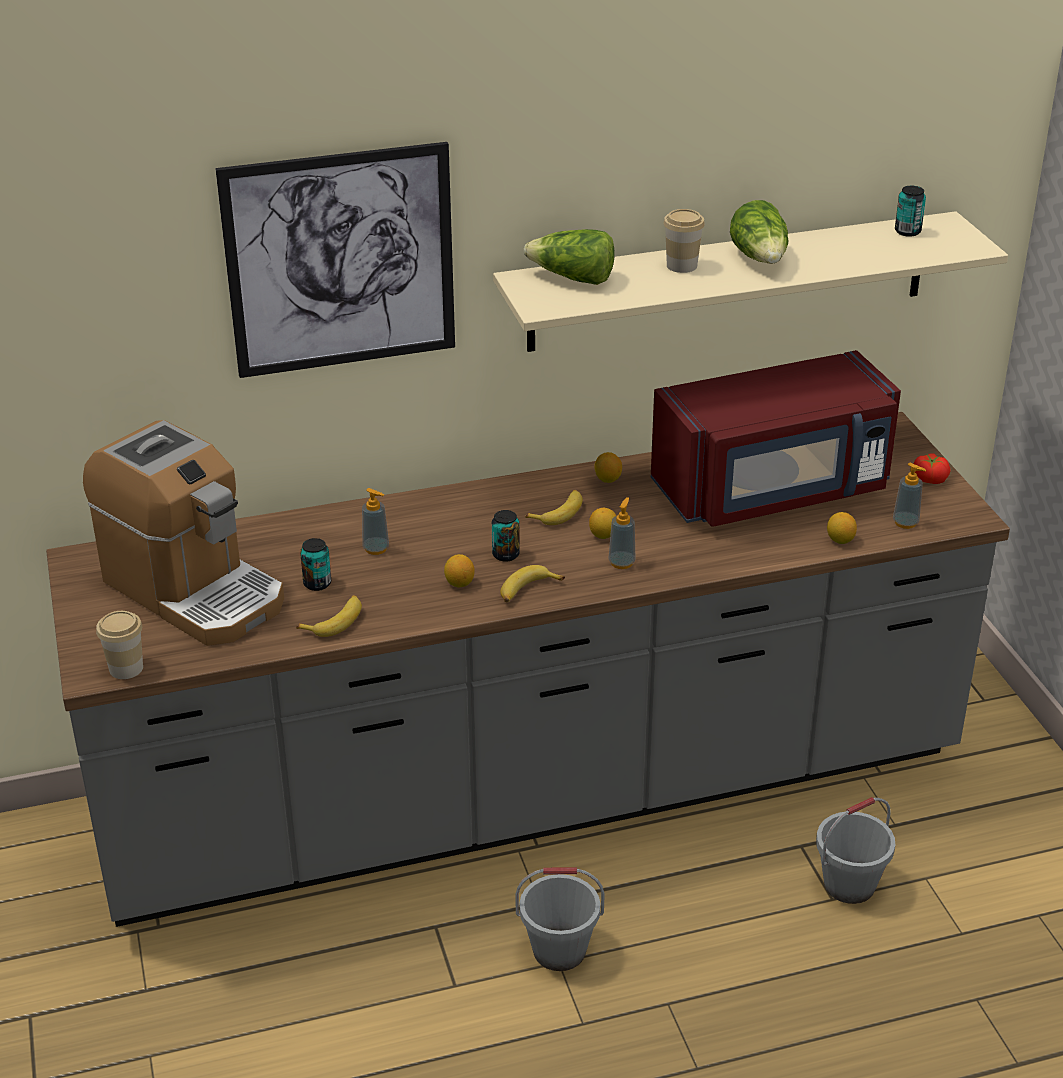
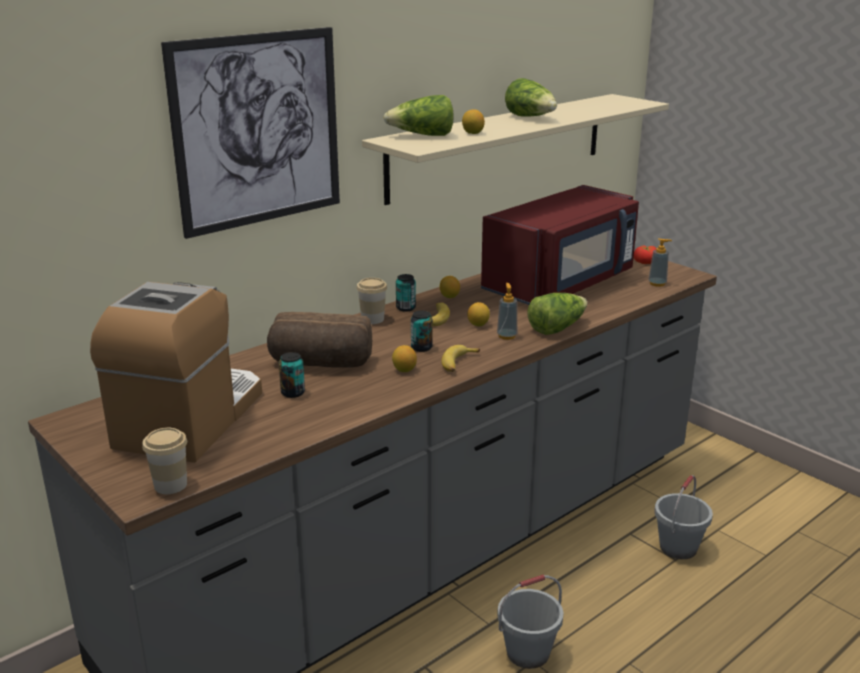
camera: 25 degrees left, 10 degrees down
coffee machine [83,420,284,646] -> coffee machine turned 90 degrees counterclockwise [90,282,262,463]
banana [296,595,362,637] -> none
soap dispenser [362,488,389,555] -> bread [267,312,372,368]
cup [663,209,705,273] -> cup moved to [357,278,387,324]
lemon [827,512,857,544] -> lemon moved to [462,109,485,134]
can [895,186,926,237] -> can moved to [396,274,416,312]
none -> lettuce [527,293,588,335]

